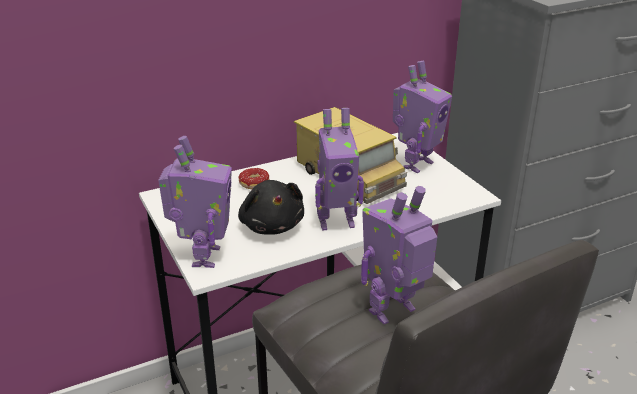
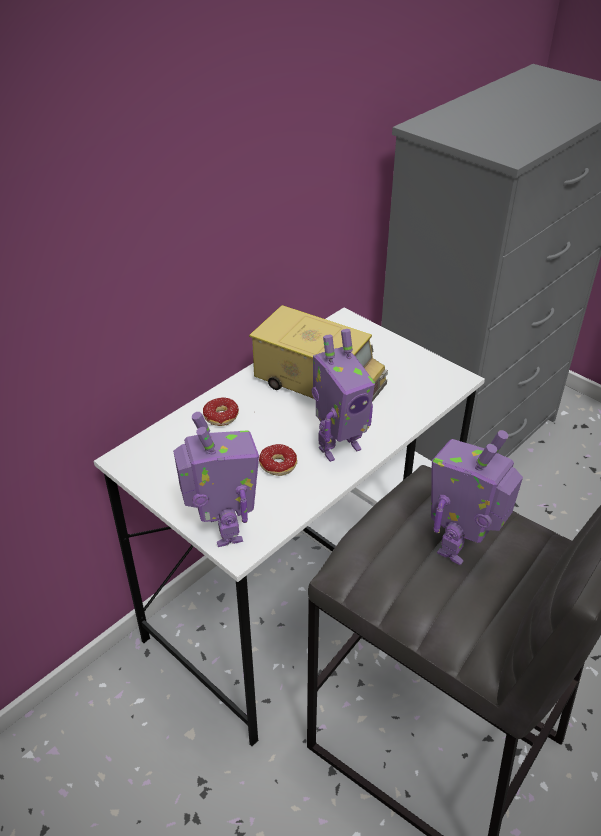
camera: 20 degrees left, 10 degrees up
black plush toy [238,180,304,235] -> donut [259,444,297,476]
toy robot [393,61,452,173] -> none

